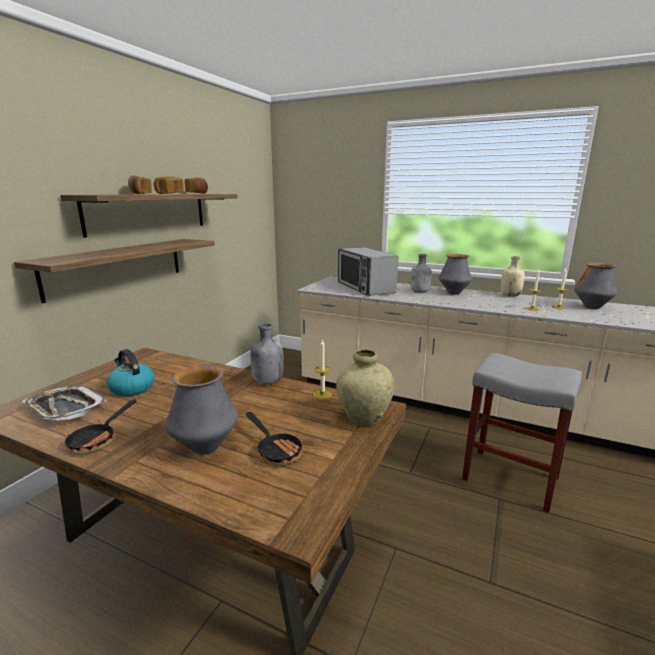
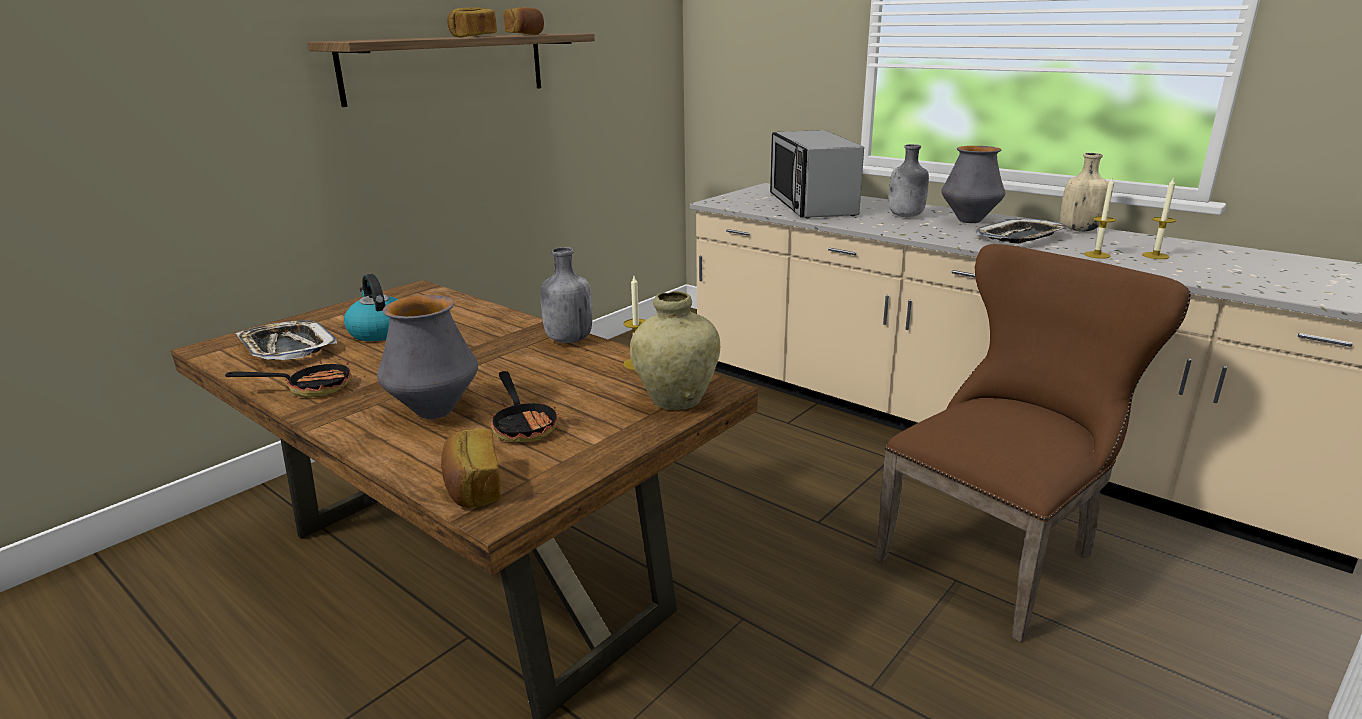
camera: 15 degrees right, 5 degrees up
shelf [14,239,215,303] -> none
frying pan [64,399,137,455] -> frying pan turned 135 degrees counterclockwise [225,359,352,398]
bread [128,176,152,194] -> bread moved to [441,428,501,508]
grey stool [462,353,582,513] -> brown chair [874,244,1191,642]
vase [574,263,618,309] -> none
none -> tray [976,218,1068,243]

